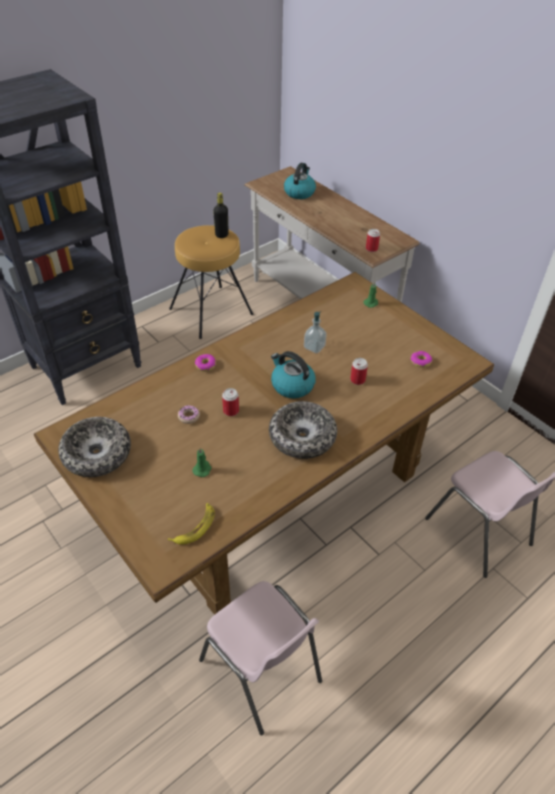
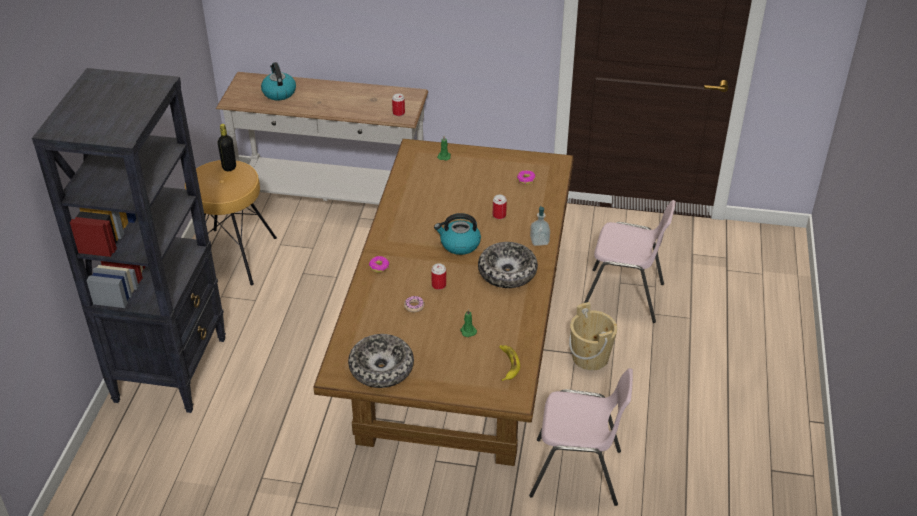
camera: 40 degrees left, 5 degrees down
soap dispenser [304,311,327,353] -> soap dispenser moved to [530,206,550,246]
none -> beige bucket [569,302,617,370]

